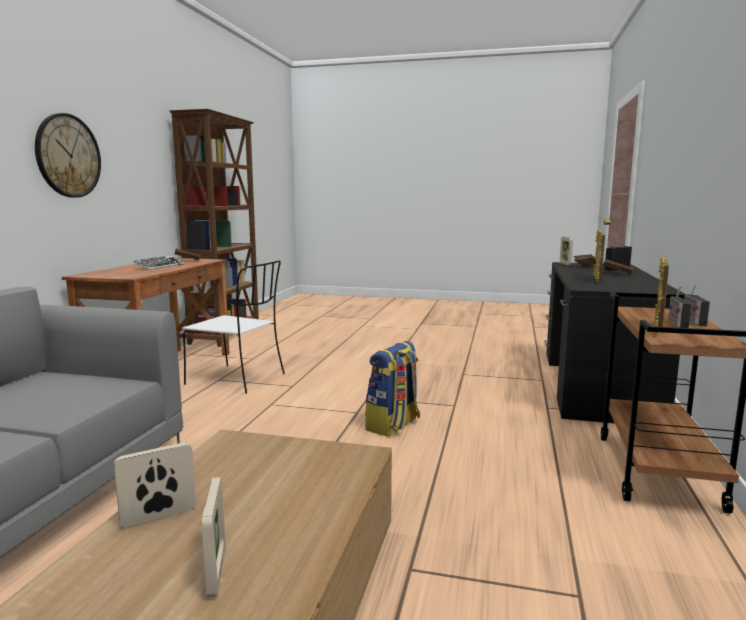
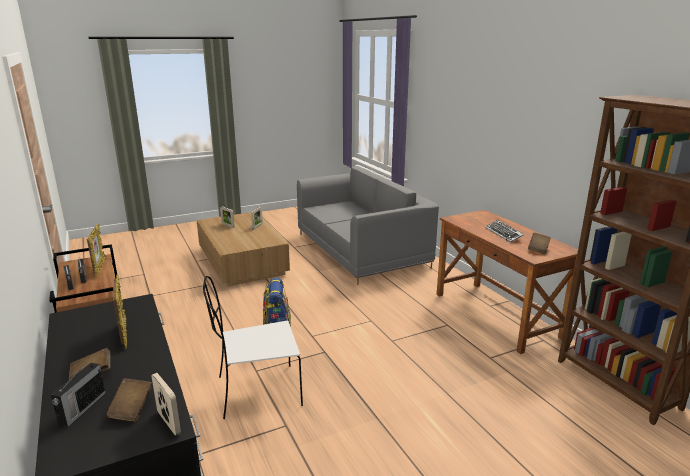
camera: 140 degrees right, 10 degrees up
wall clock [35,113,101,198] -> none
white chair [182,260,285,394] -> white chair moved to [203,276,303,419]

